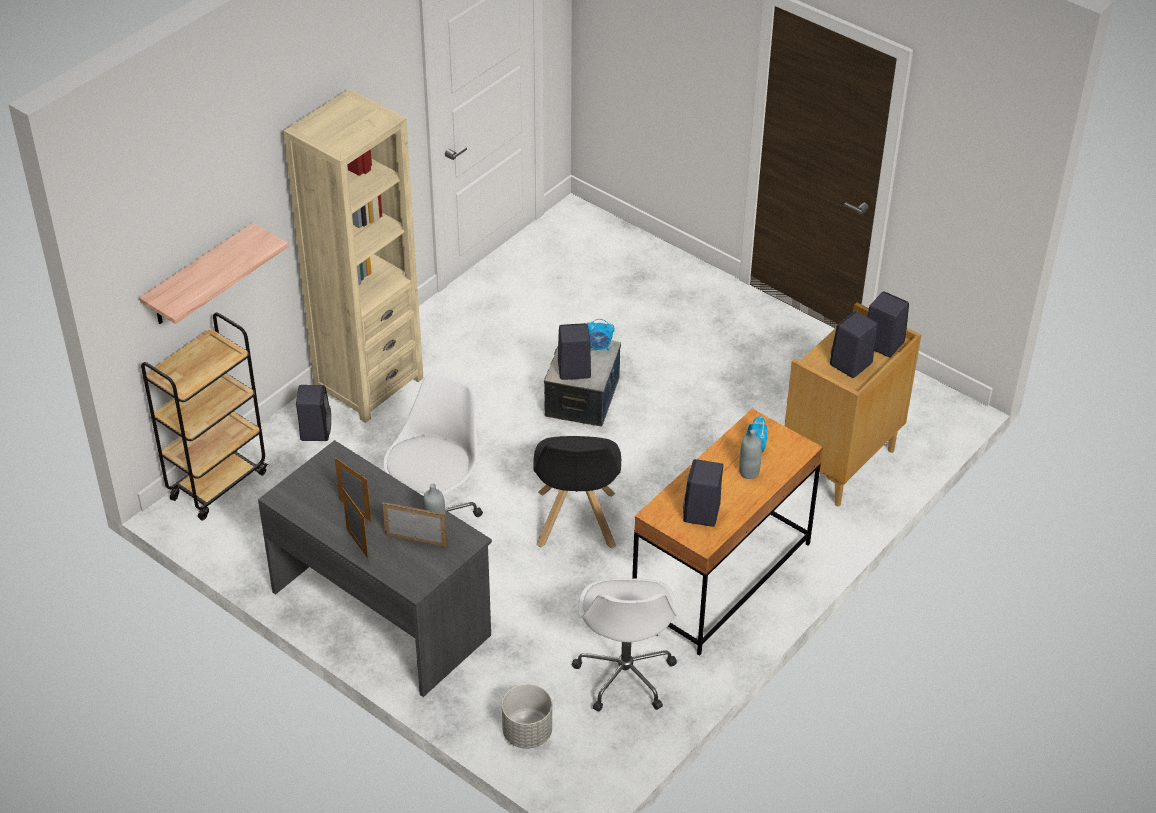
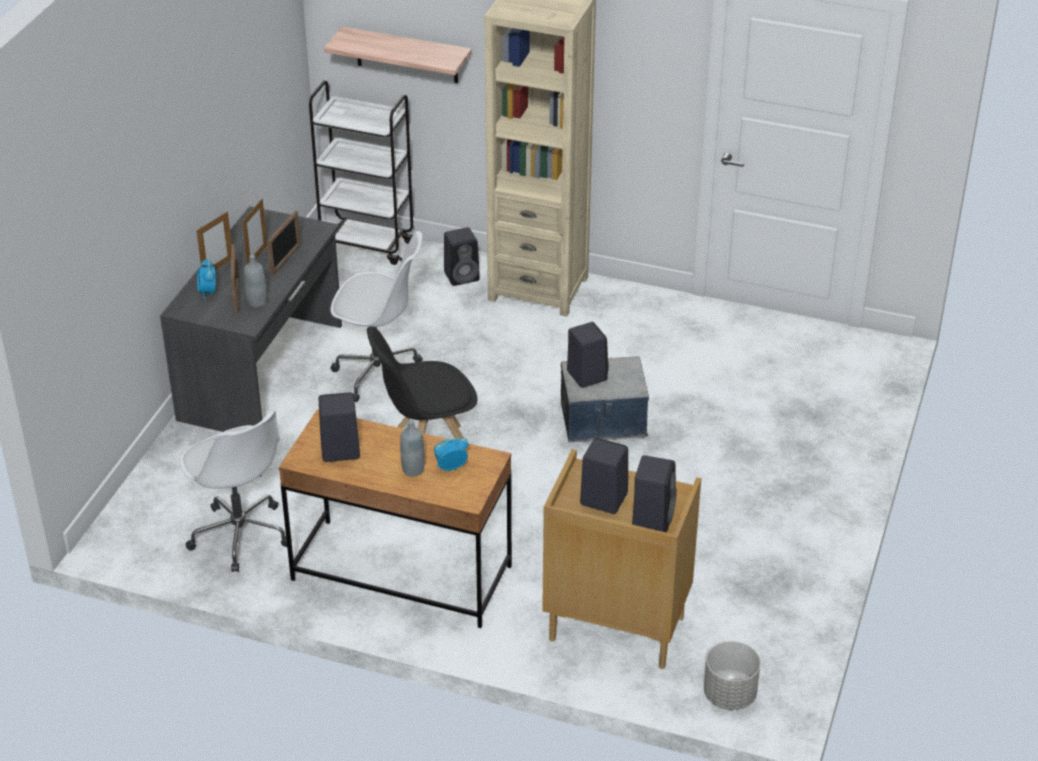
camera: 70 degrees right, 5 degrees down
brown cart [141,313,269,520] -> white cart [309,81,413,265]
grey planter [502,684,552,749] -> grey planter moved to [704,641,761,710]
white office chair [572,578,678,712] -> white office chair turned 105 degrees counterclockwise [179,411,292,572]
alarm clock [587,319,615,351] -> alarm clock moved to [197,258,216,299]
none -> picture frame [267,210,301,276]

